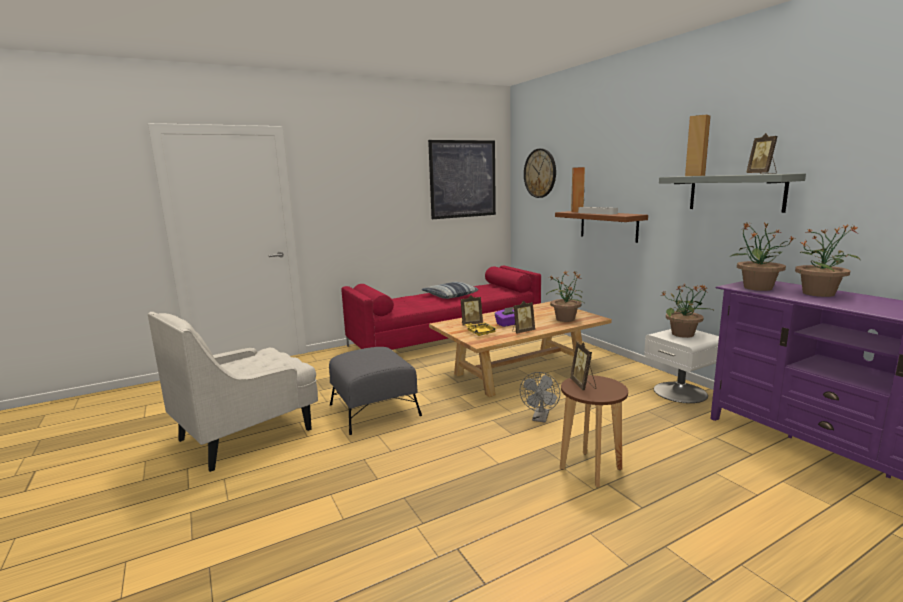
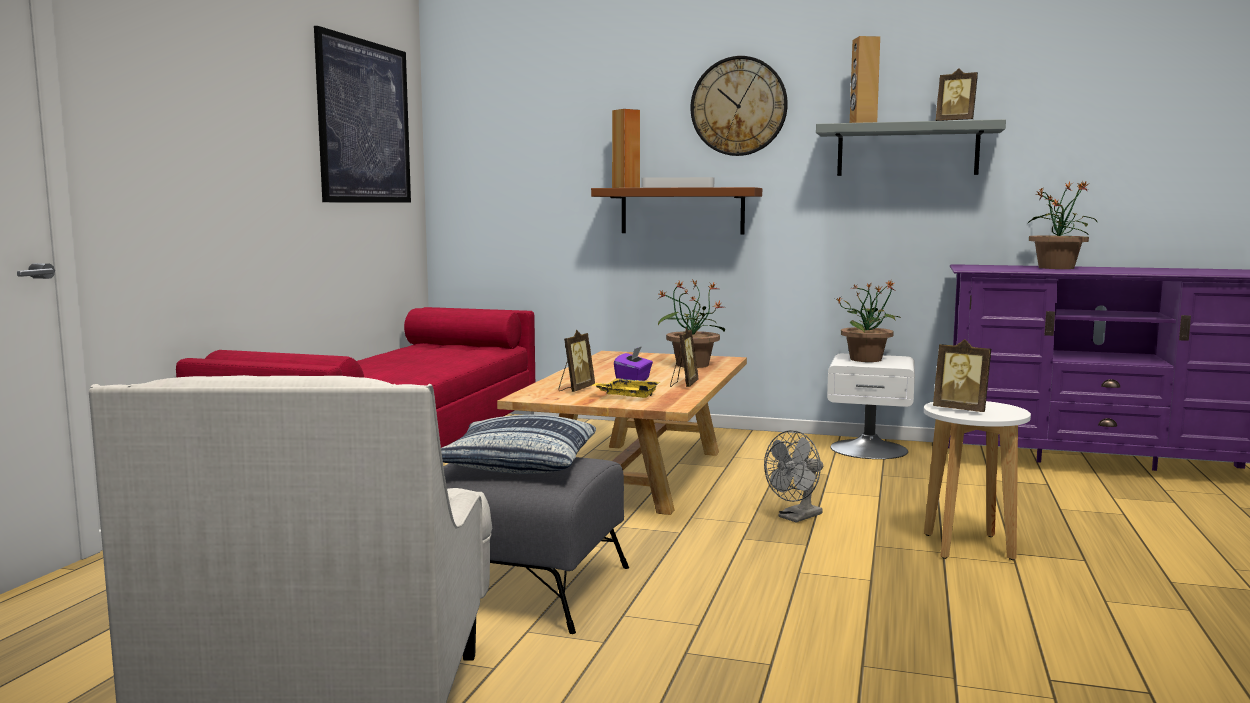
camera: 45 degrees left, 5 degrees down
pillow [421,282,479,299] -> pillow moved to [441,415,596,474]
grey fan [520,372,560,423] -> grey fan turned 75 degrees clockwise [764,430,823,523]
wall clock [524,149,556,198] -> wall clock moved to [690,56,788,156]
brown stool [560,375,628,487] -> white stool [924,401,1031,560]
potted plant [730,222,796,291] -> none

